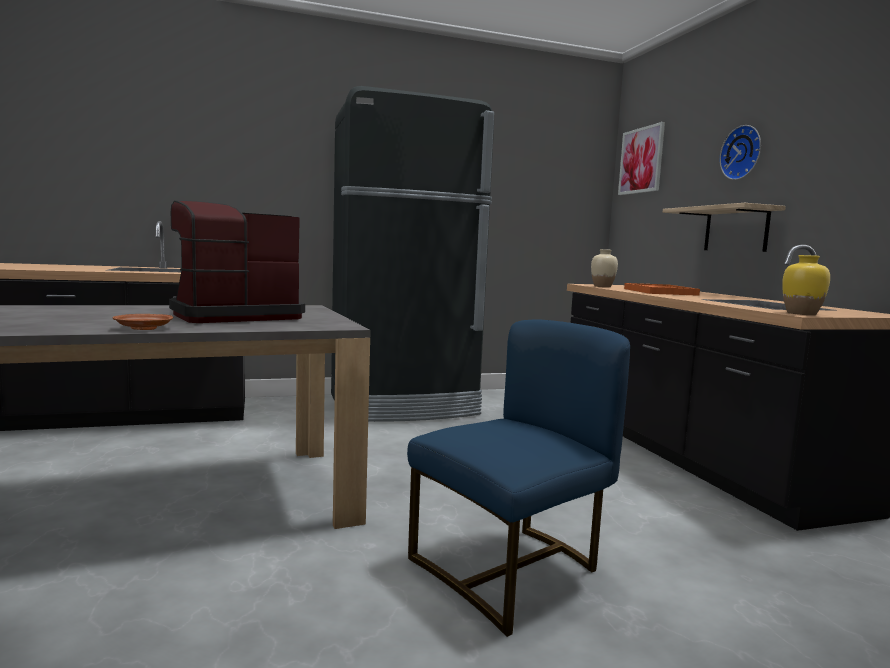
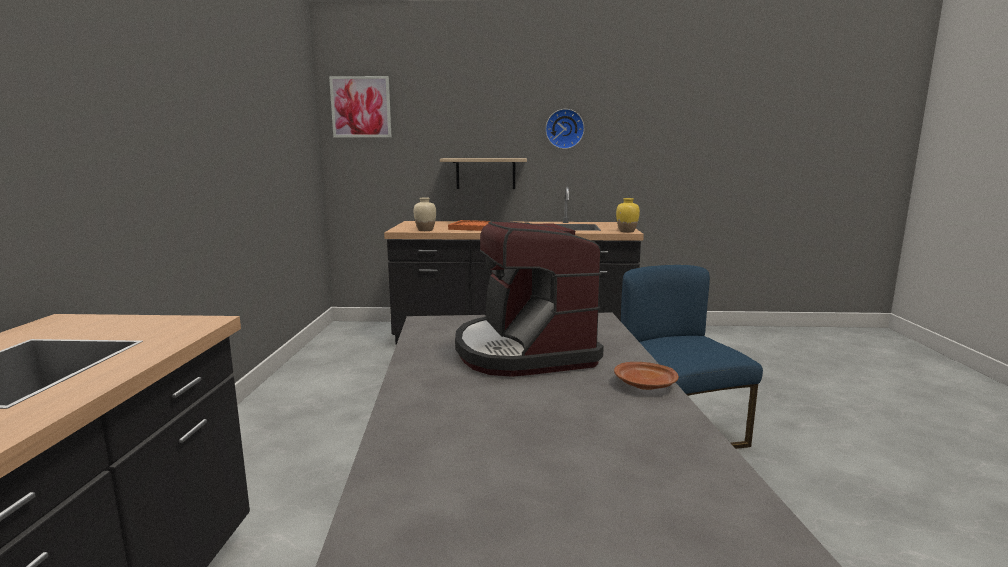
camera: 70 degrees left, 5 degrees up
black fridge [331,86,494,422] -> none
wall clock [720,125,761,180] -> wall clock moved to [545,109,585,149]

